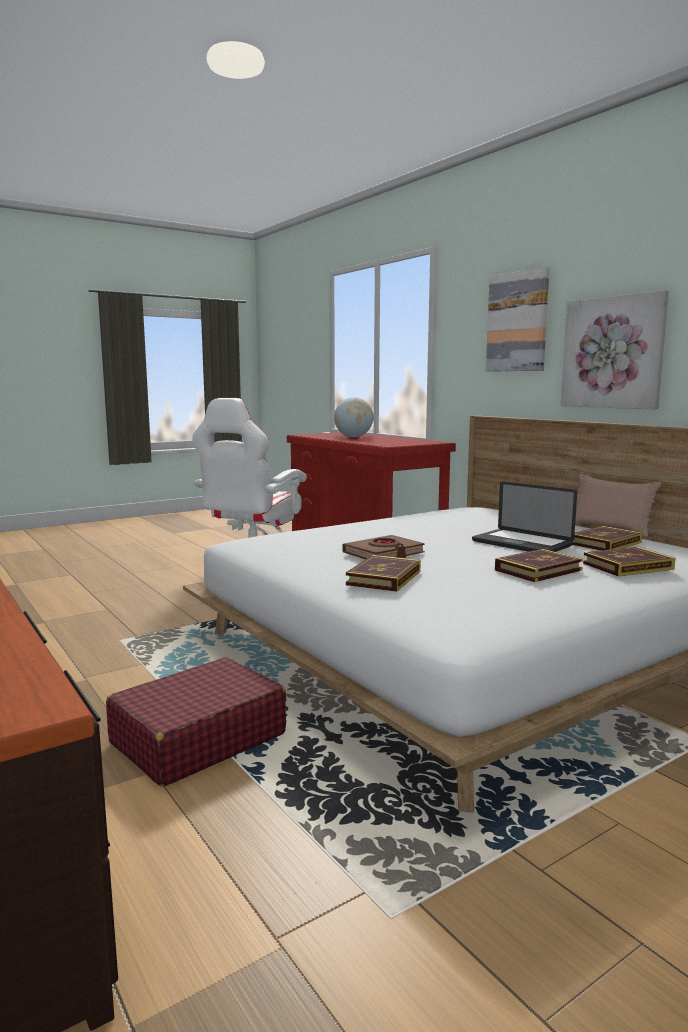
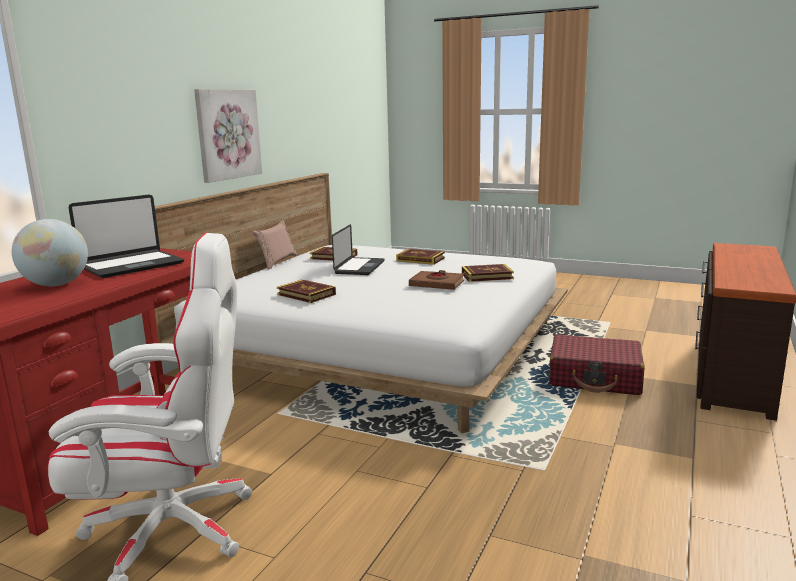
camera: 120 degrees left, 5 degrees up
picture [486,267,549,372] -> none
book [583,547,676,576] -> book moved to [277,280,336,303]
none -> laptop [69,195,184,278]

